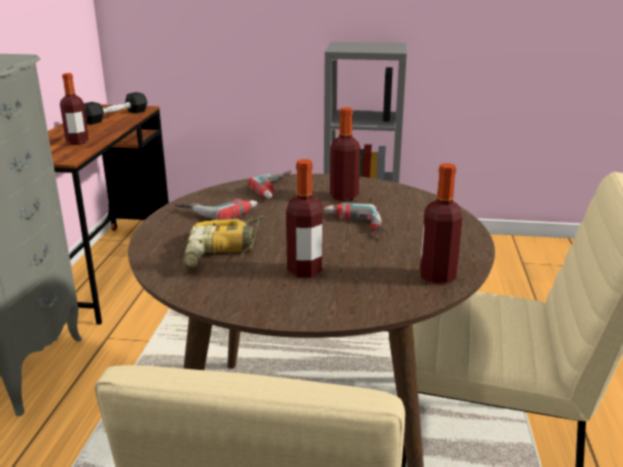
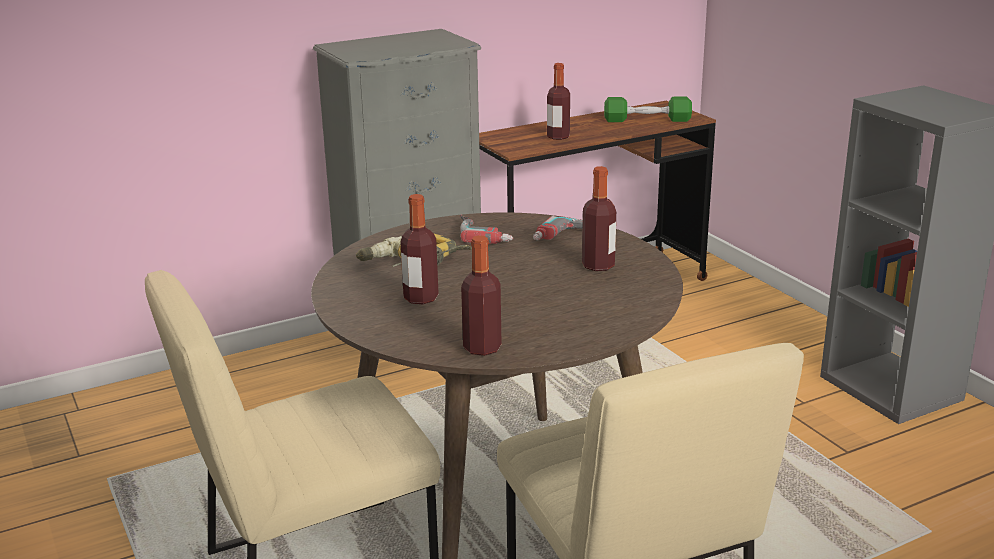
camera: 55 degrees right, 0 degrees up
black dumbbell [84,92,147,125] -> green dumbbell [604,97,692,122]
power drill [324,203,388,236] -> none

